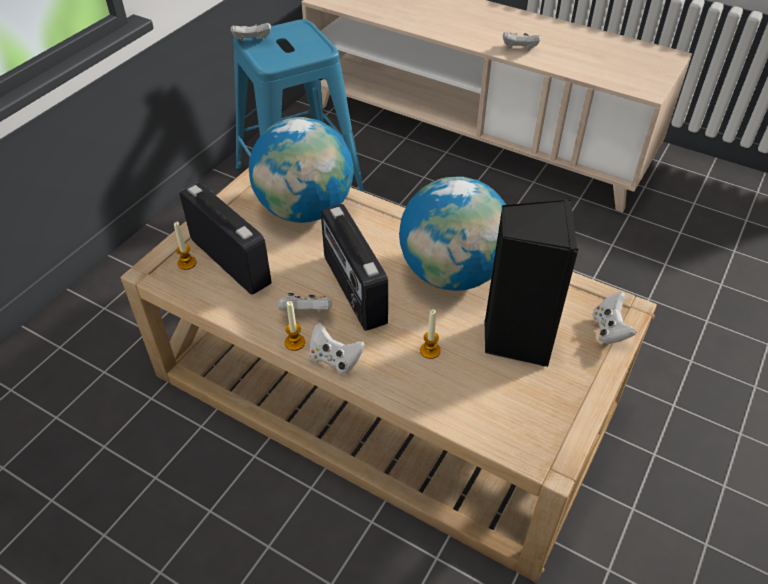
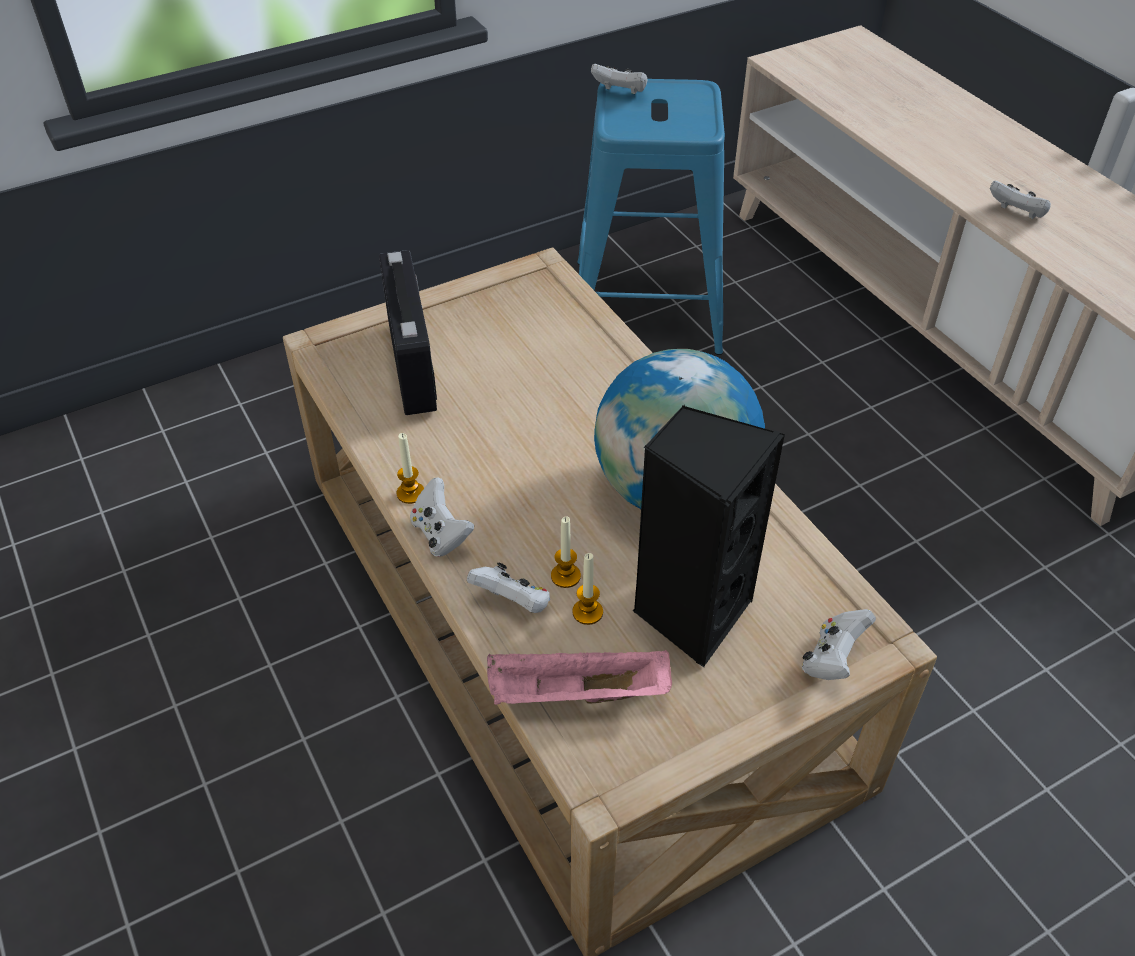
camera: 30 degrees right, 0 degrees up
candle [174,222,196,270] -> candle moved to [572,553,603,625]
globe [249,117,353,223] -> none
white game controller [278,293,332,313] -> white game controller moved to [467,563,550,613]
radio [321,204,388,331] -> none
none -> pink tray [487,650,672,705]

